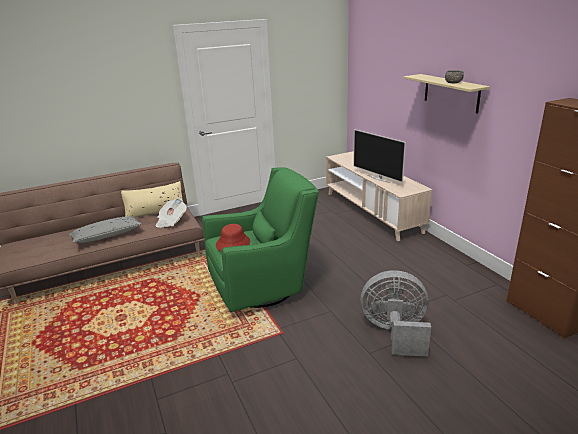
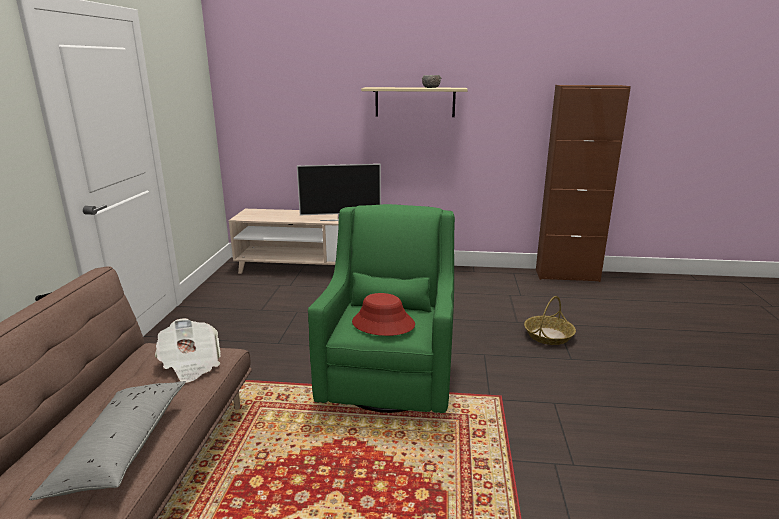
camera: 60 degrees left, 5 degrees down
beige pillow [121,181,183,217] -> none
grey fan [360,270,431,357] -> basket [524,296,576,345]

